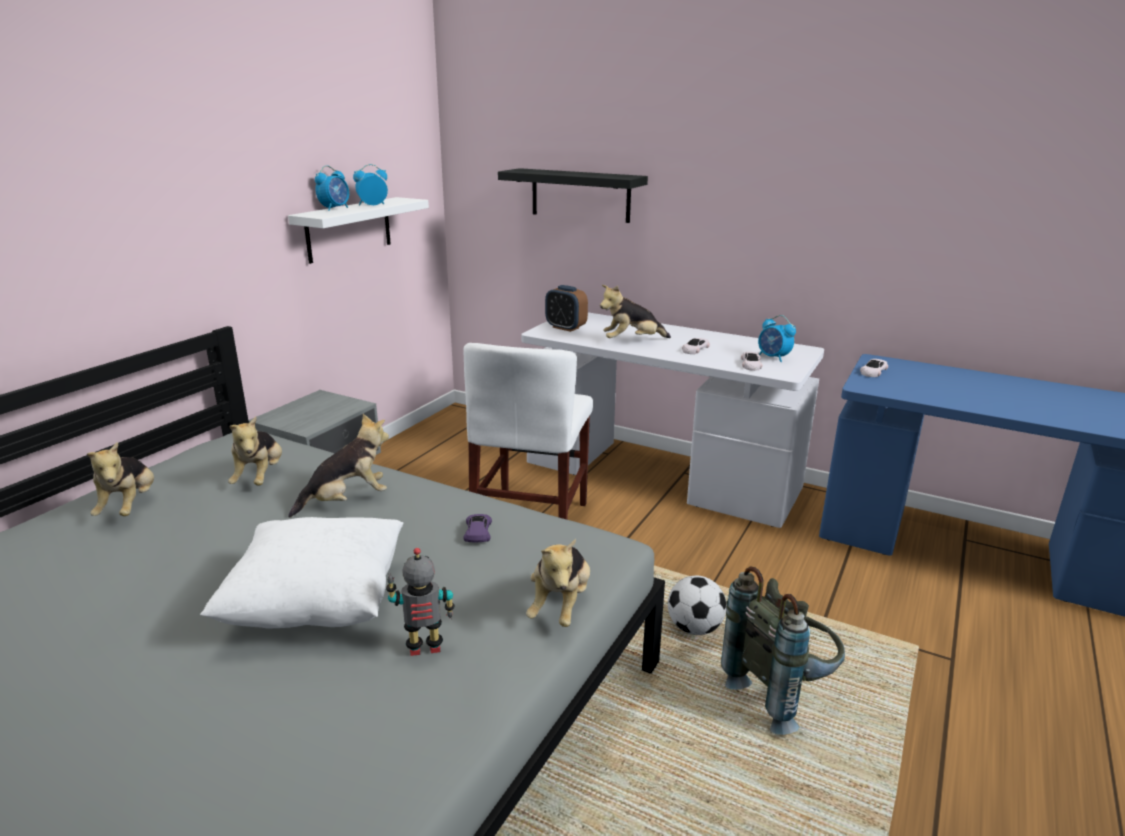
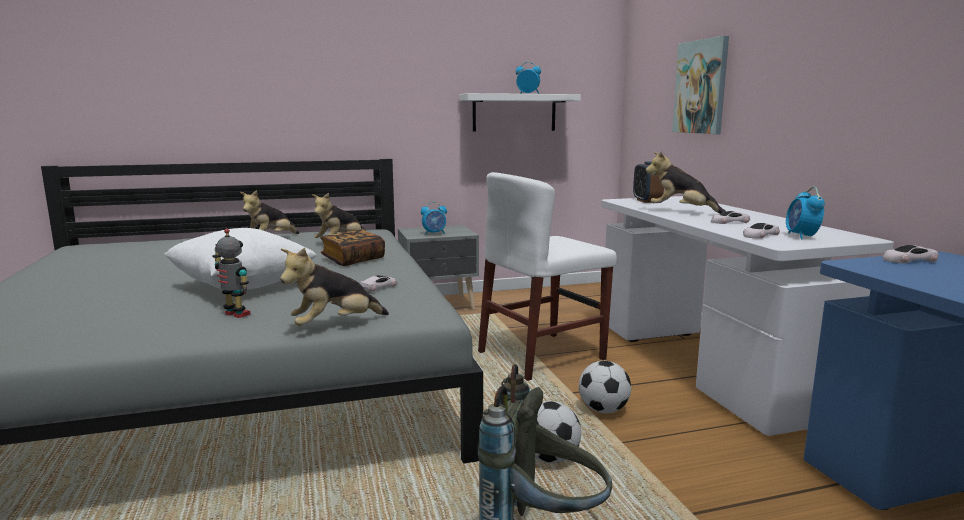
camera: 45 degrees right, 10 degrees down
plush toy [288,414,389,518] -> book [320,230,385,266]
alarm clock [315,166,349,211] -> alarm clock moved to [421,202,447,235]
purple toy car [463,514,492,542] -> white toy car [360,275,397,292]
black shelf [498,168,648,223] -> picture [672,36,729,134]
none -> football [579,361,631,413]

